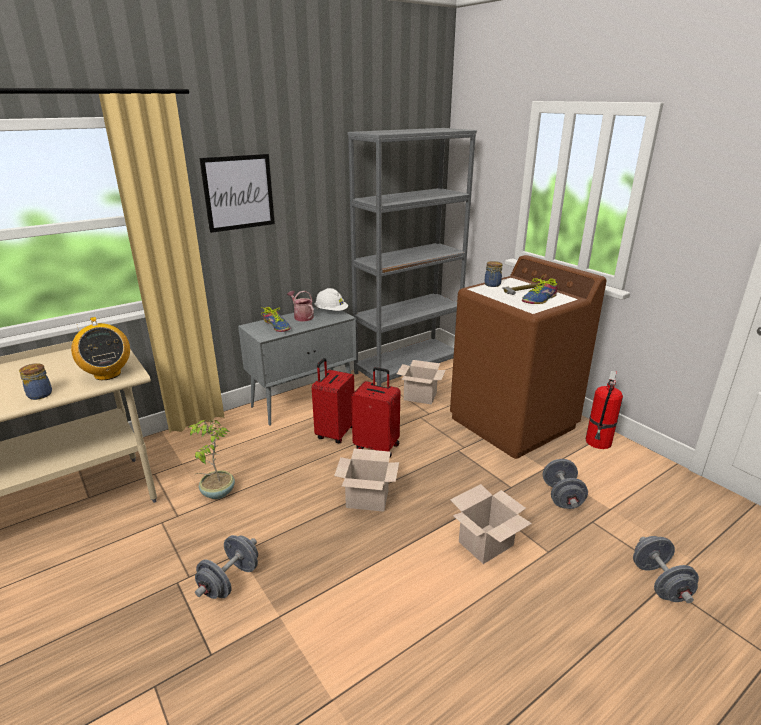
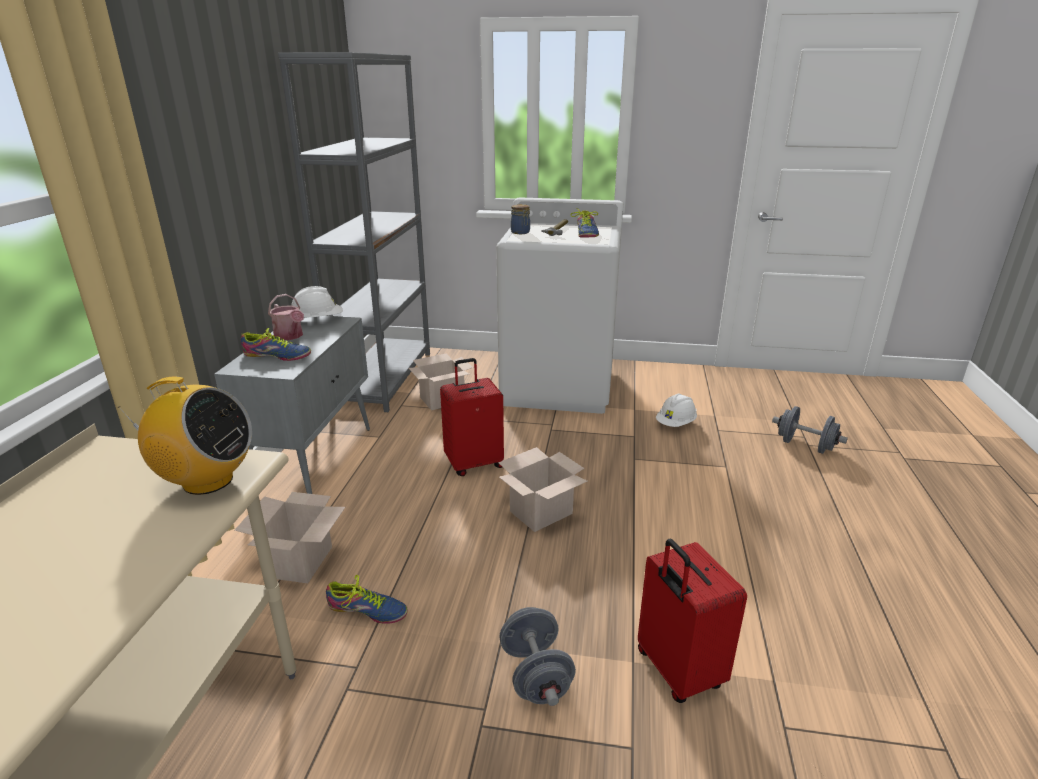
camera: 45 degrees left, 0 degrees up
jar [19,363,52,400] -> none
potted plant [188,420,235,499] -> shoe [326,575,408,624]
picture [199,154,275,233] -> none
watering can [287,291,314,321] -> watering can turned 135 degrees counterclockwise [268,294,304,340]
red suitcase [312,358,354,443] -> red suitcase moved to [638,539,747,703]
brown washing machine [450,255,607,459] -> white washing machine [496,197,623,414]
cardboard box [450,484,532,564] -> cardboard box moved to [235,492,345,583]
grey dumbbell [543,459,588,509] -> white hard hat [656,394,697,427]
fire extinguisher [586,371,623,449] -> none

